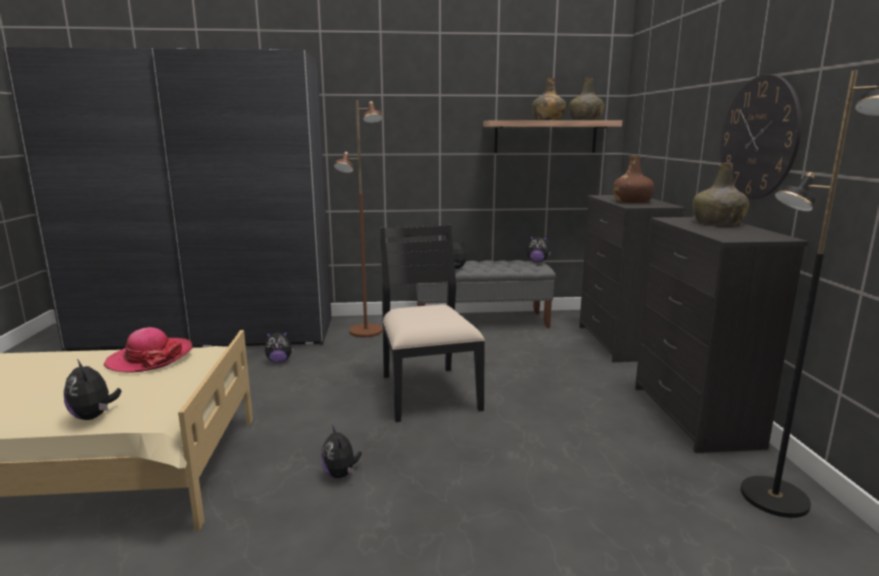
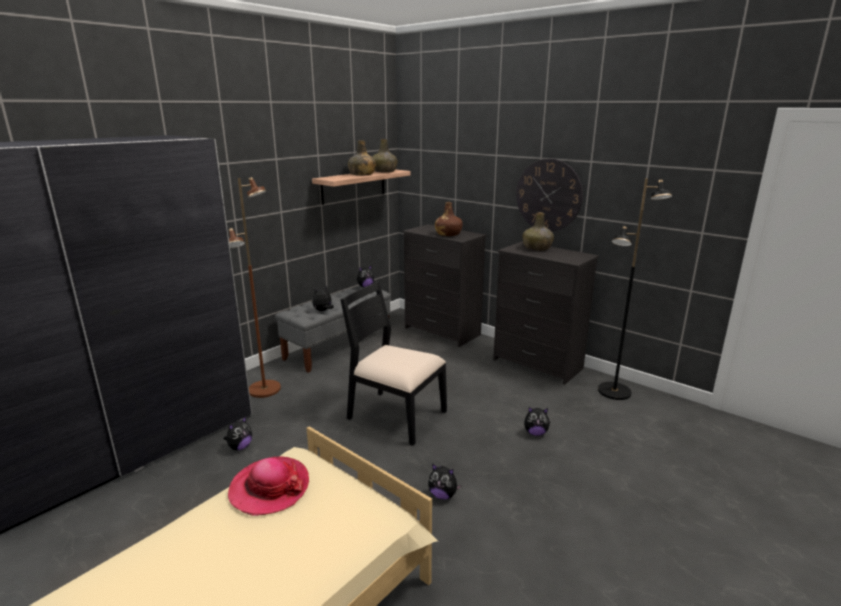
camera: 45 degrees left, 5 degrees up
plush toy [64,359,122,420] -> plush toy moved to [524,407,551,436]

